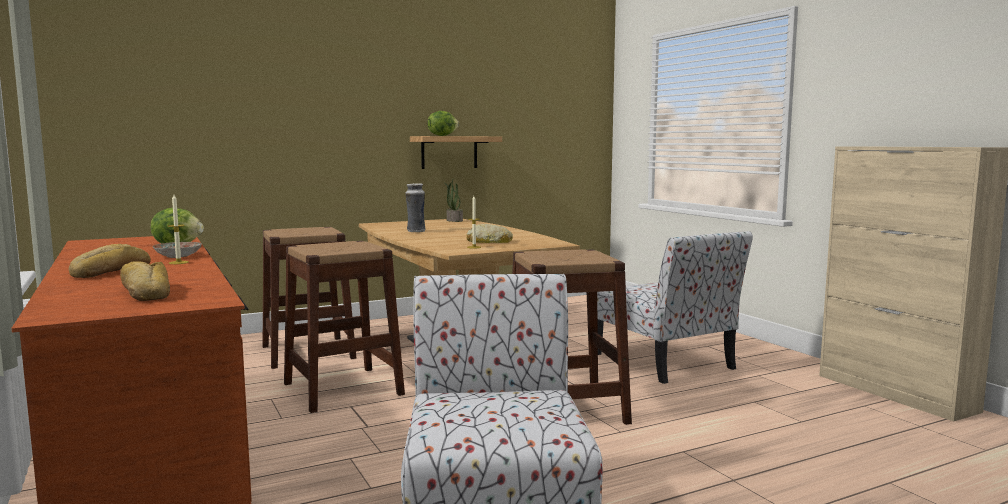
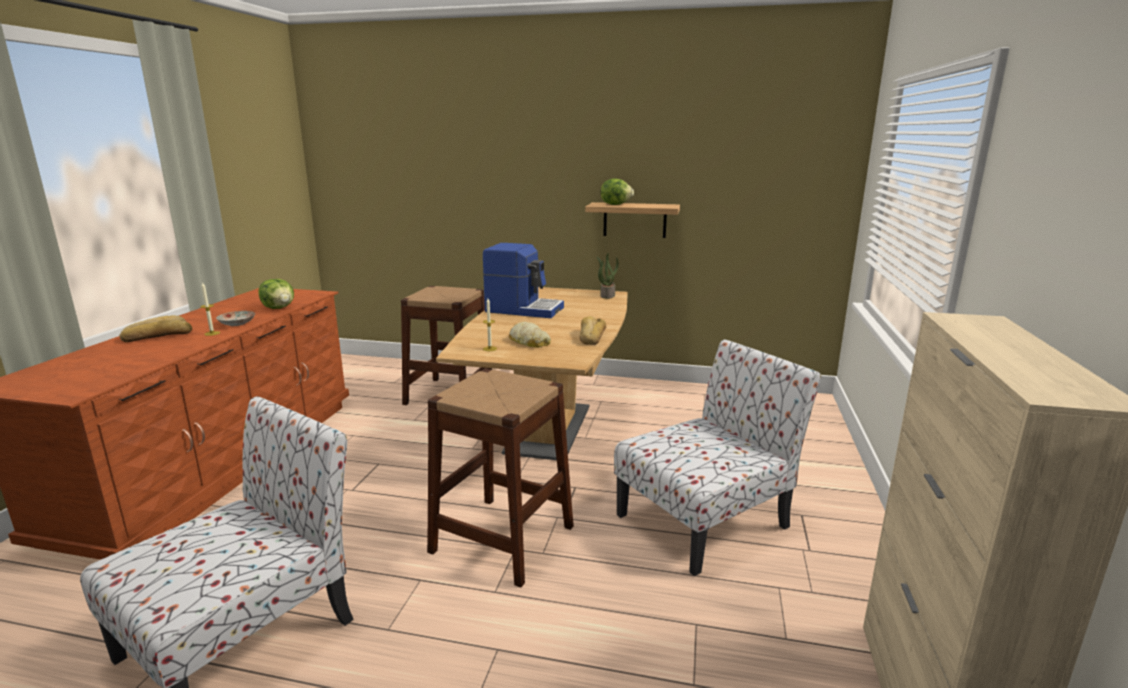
camera: 40 degrees right, 10 degrees up
bread [120,261,170,301] -> bread moved to [579,316,606,345]
brown stool [284,241,405,413] -> none
vase [405,183,426,232] -> coffee machine [483,243,564,318]
chair [597,231,753,384] -> chair turned 135 degrees counterclockwise [614,339,821,576]

